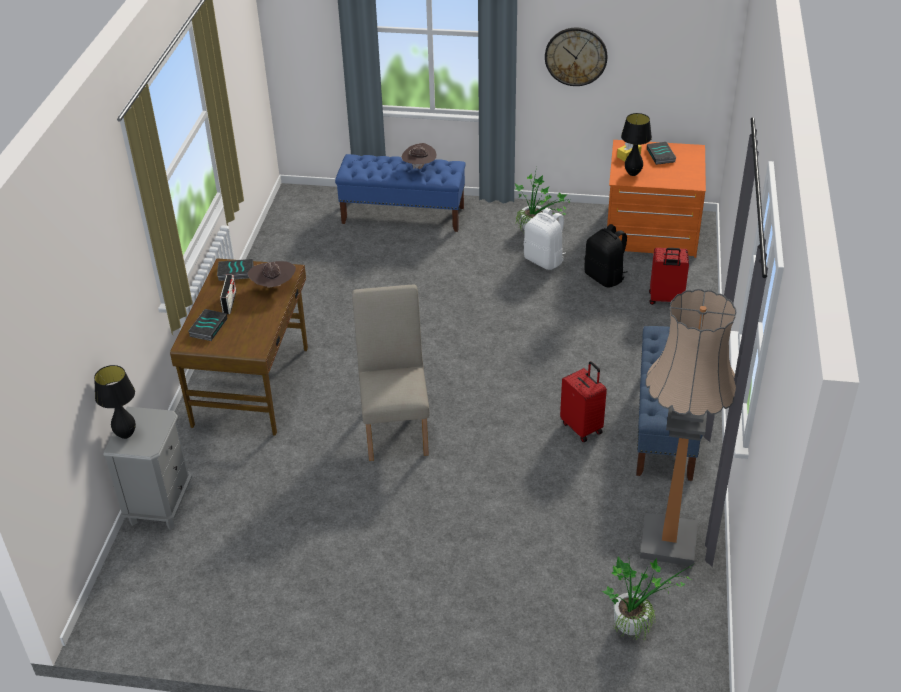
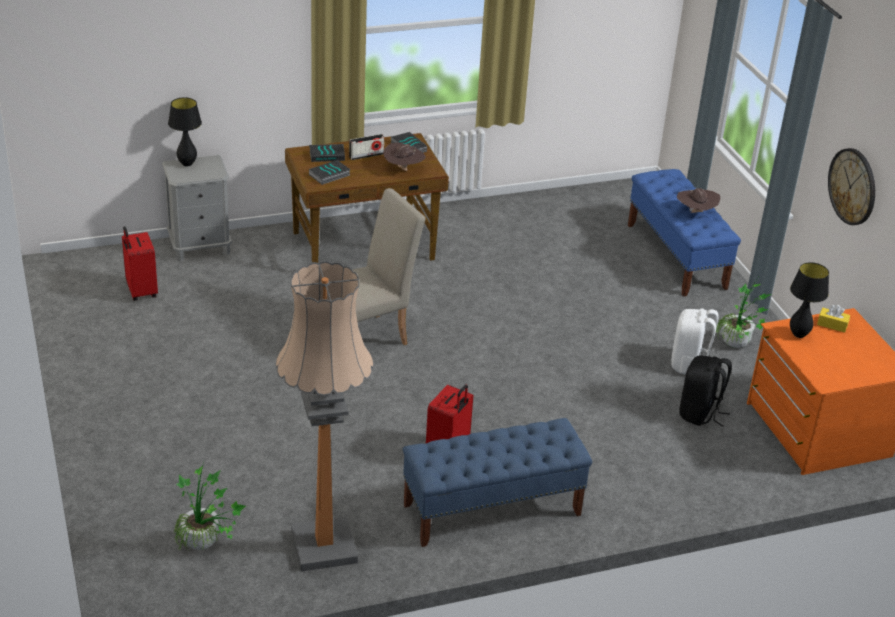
camera: 60 degrees right, 5 degrees down
book [647,142,676,165] -> book moved to [309,160,351,185]
red suitcase [649,248,689,305] -> red suitcase moved to [122,226,158,301]

